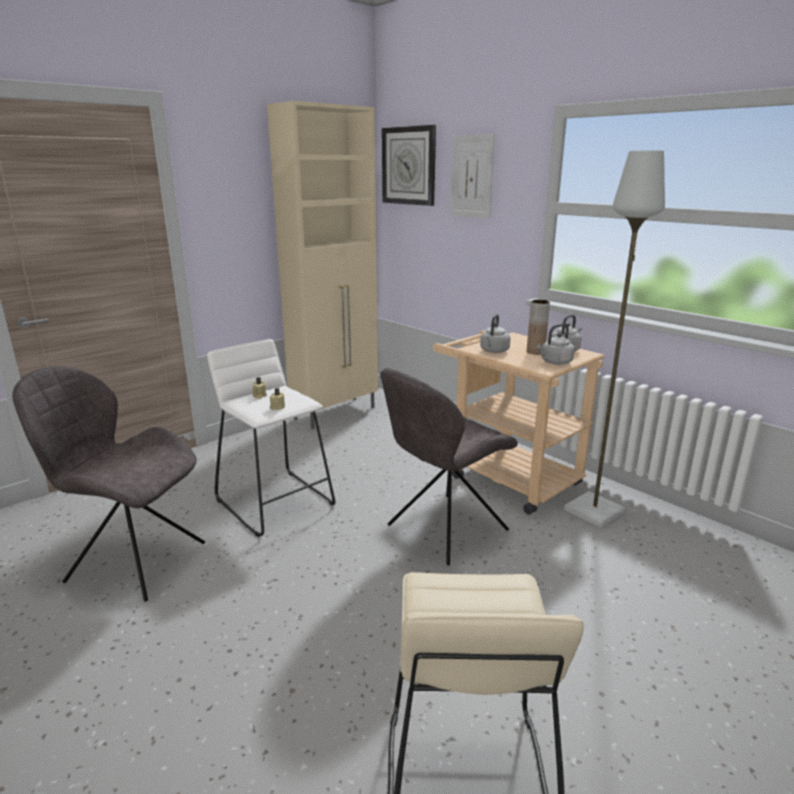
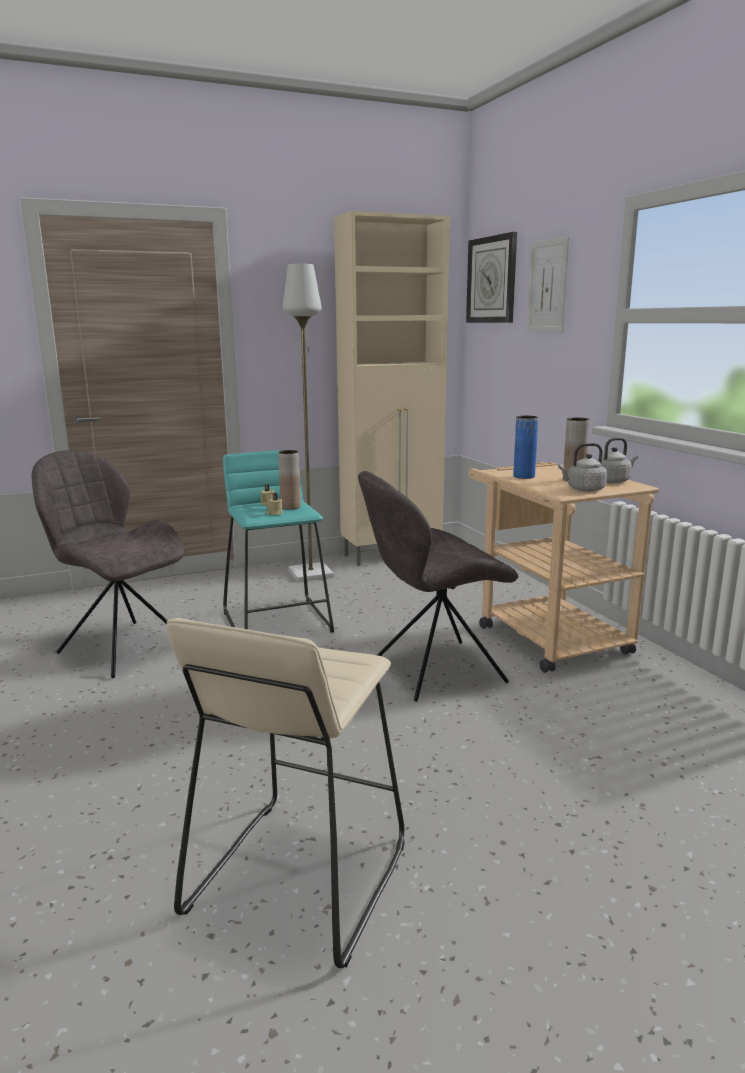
camera: 20 degrees right, 5 degrees down
white stool [207,339,335,537] -> turquoise stool [223,450,334,633]
grey kettle [480,314,510,353] -> blue vase [513,416,538,479]
grey floor lamp [564,150,665,528] -> grey floor lamp moved to [283,264,334,582]
none -> brown vase [278,450,301,510]

